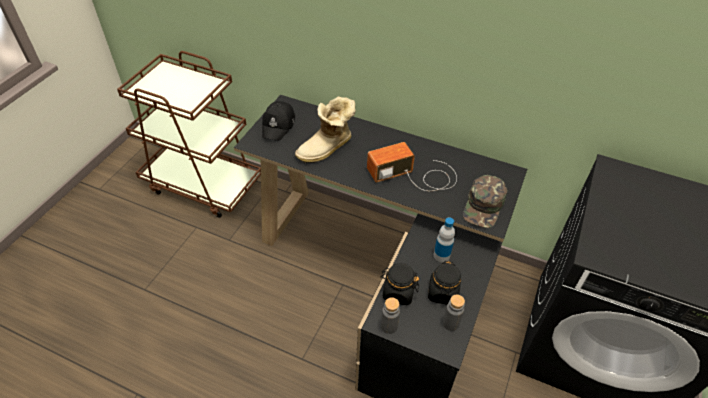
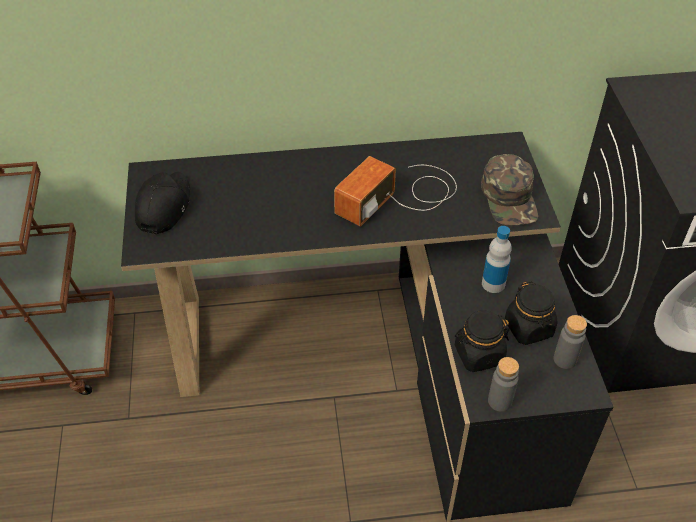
camera: 30 degrees left, 0 degrees up
black cap [262,101,295,141] -> black cap turned 150 degrees counterclockwise [135,172,190,235]
boot [295,96,356,163] -> none

